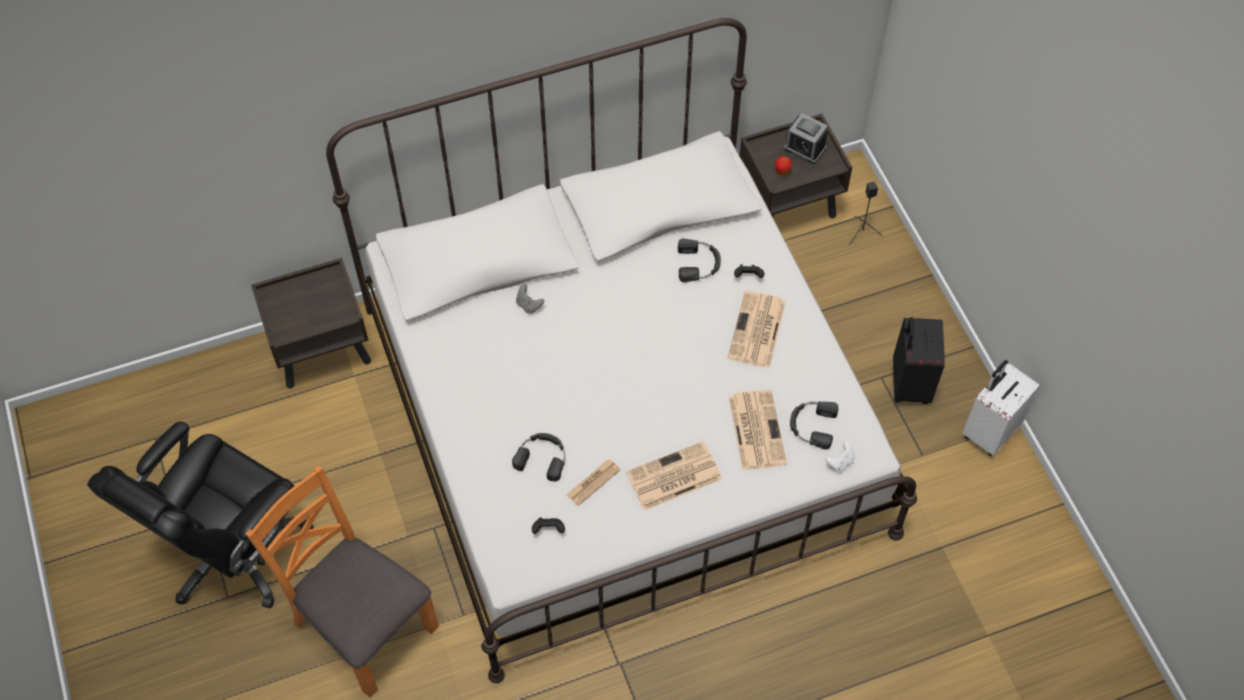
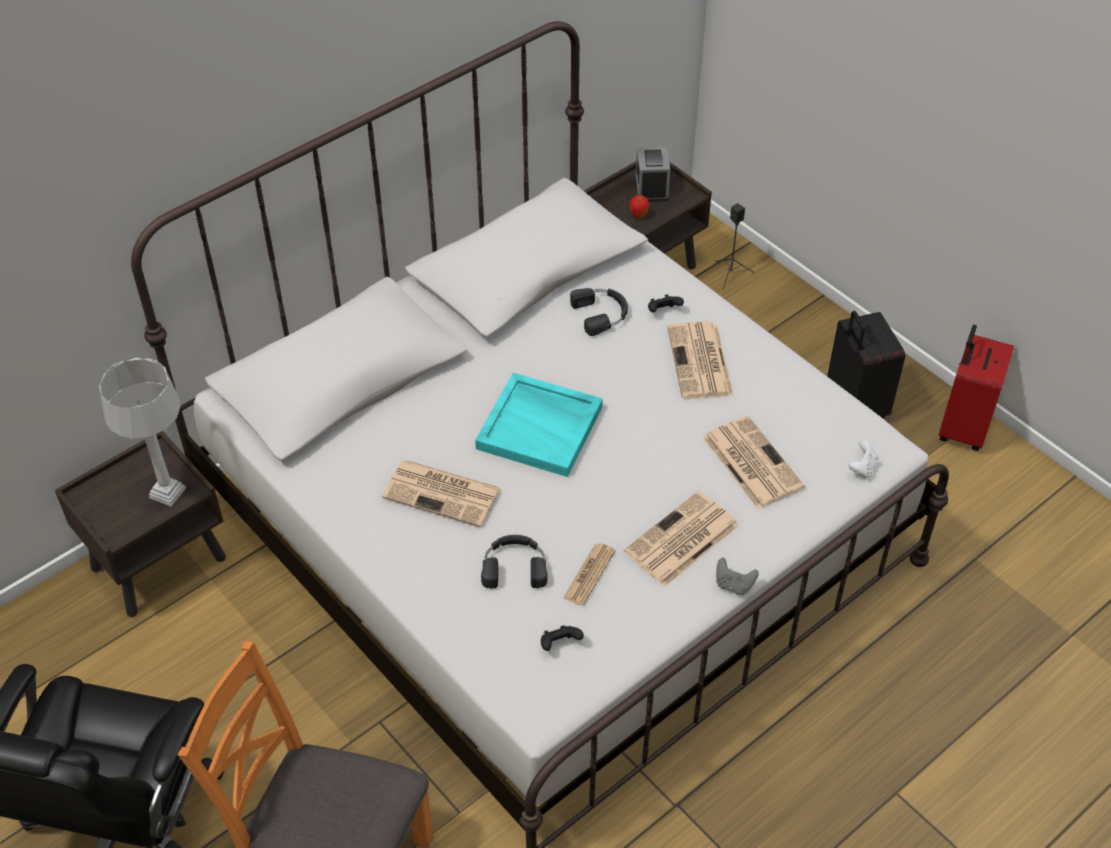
camera: 20 degrees left, 10 degrees down
grey game controller [516,284,544,314] -> grey game controller moved to [716,558,759,595]
alarm clock [784,113,828,164] -> alarm clock turned 75 degrees clockwise [635,147,670,202]
black headphones [790,401,838,450] -> none
white suitcase [962,360,1040,456] -> red suitcase [938,325,1014,451]
none -> grey table lamp [99,358,186,507]
none -> newspaper [382,460,501,527]
none -> turquoise tray [475,373,603,477]

